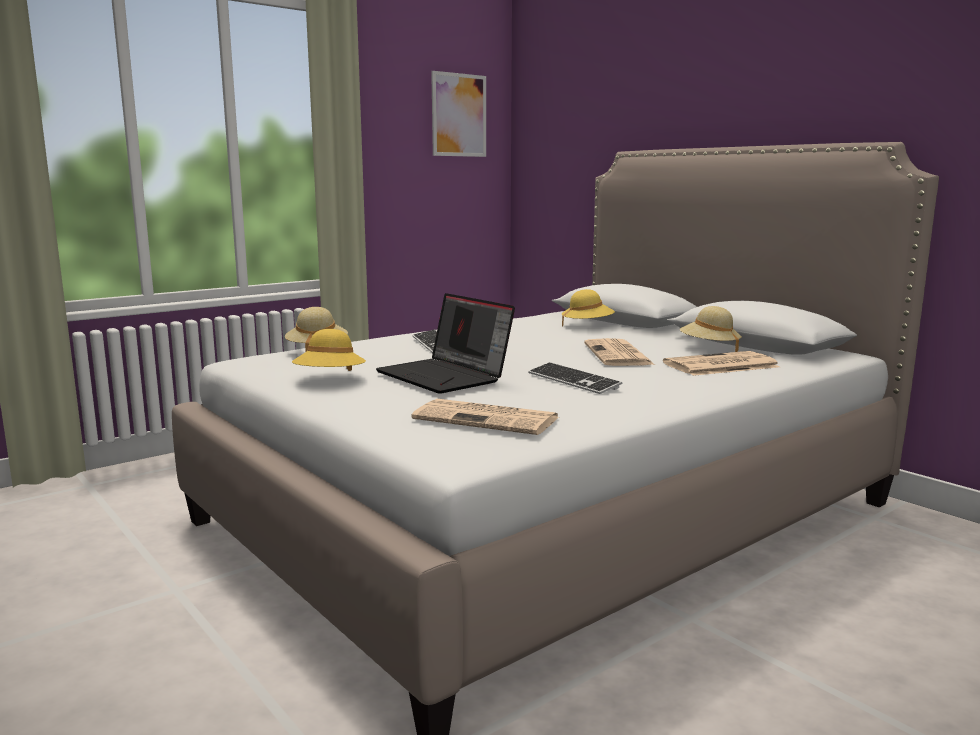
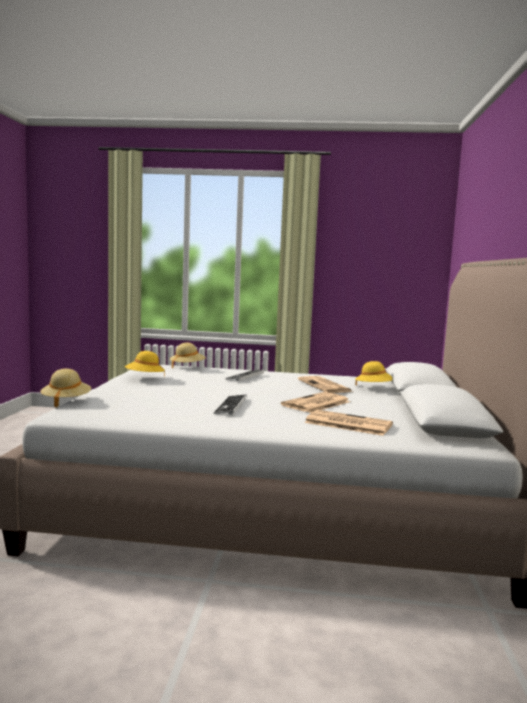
camera: 45 degrees right, 5 degrees down
laptop [376,293,515,394] -> none
newspaper [411,399,559,435] -> newspaper moved to [298,376,353,393]
picture [431,71,486,157] -> none
beige hat [680,306,742,352] -> beige hat moved to [40,369,91,407]

